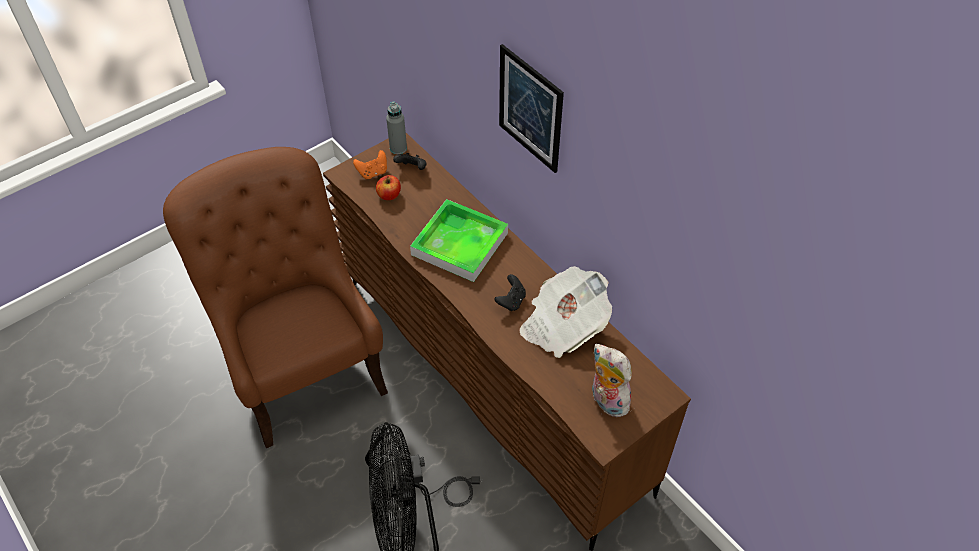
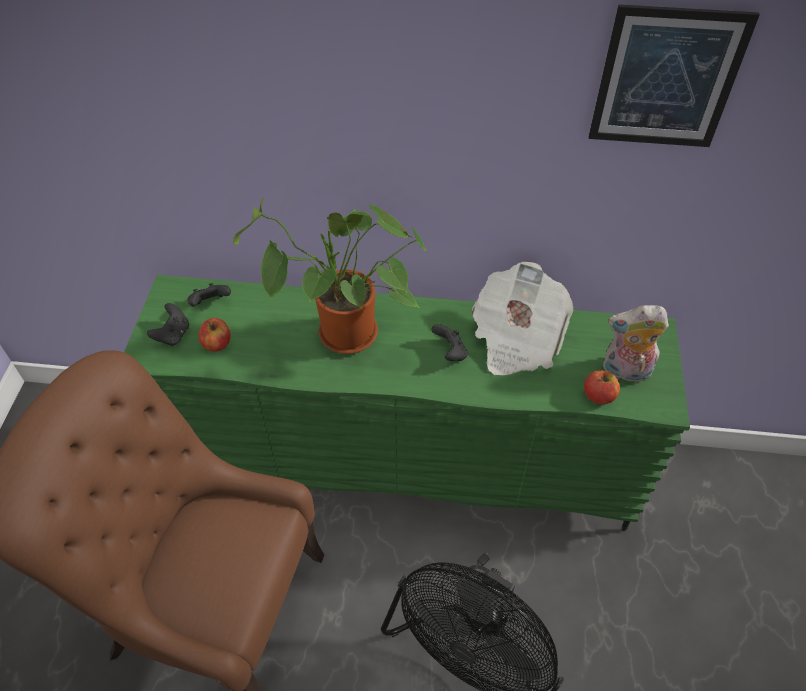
camera: 45 degrees left, 0 degrees up
brown dresser [323,133,691,551] -> green dresser [124,275,690,532]
orange game controller [353,150,387,179] -> black game controller [147,303,189,346]
grey bottle [386,101,407,154] -> none
tray [410,199,508,282] -> potted plant [233,196,427,354]
picture [499,44,564,173] -> picture moved to [588,4,760,147]
none -> apple [584,370,620,404]

